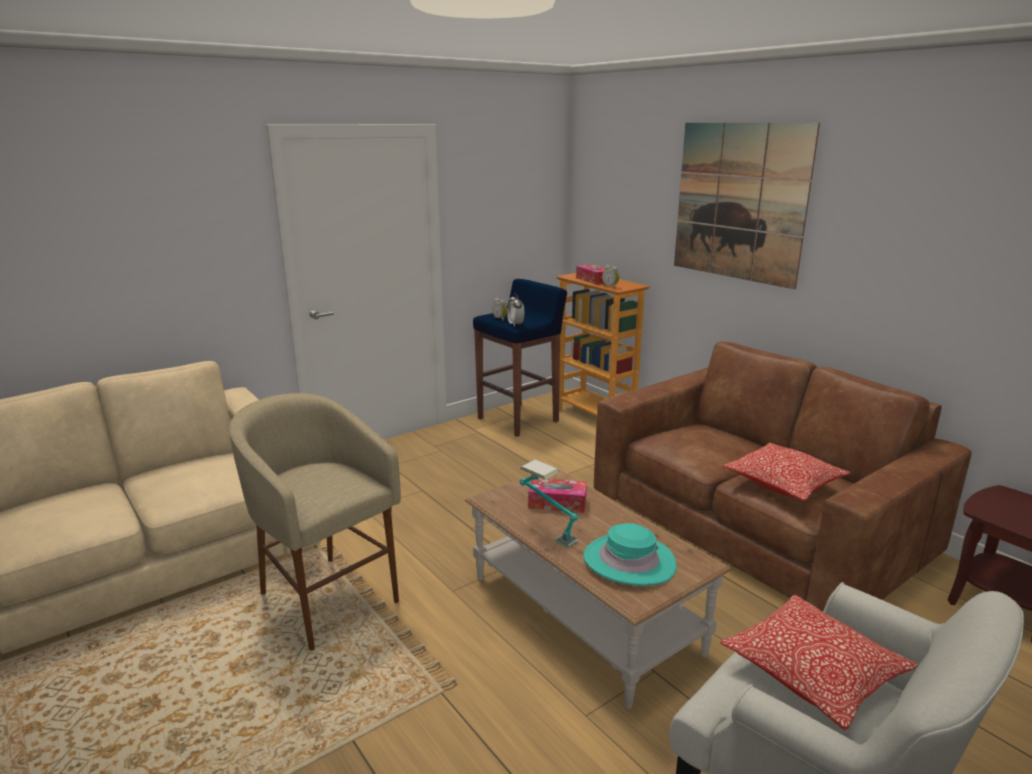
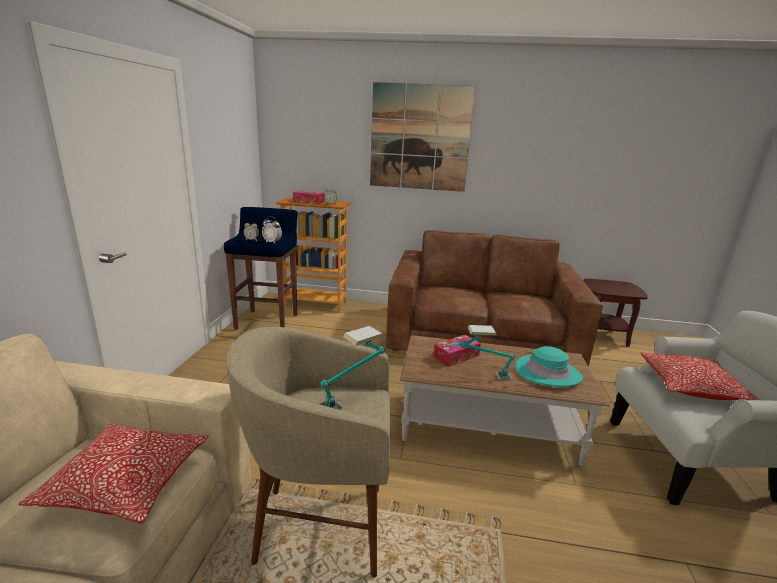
camera: 45 degrees left, 0 degrees up
pillow [723,443,850,501] -> pillow moved to [18,423,208,524]
none -> table lamp [320,326,385,410]

